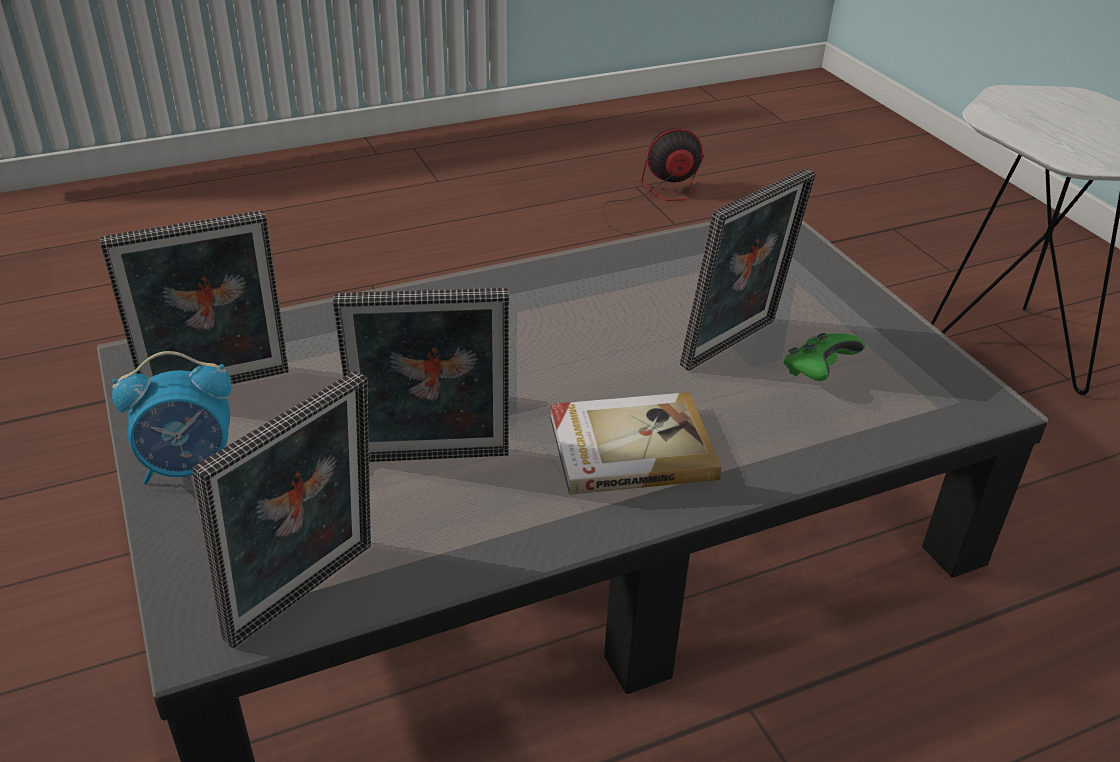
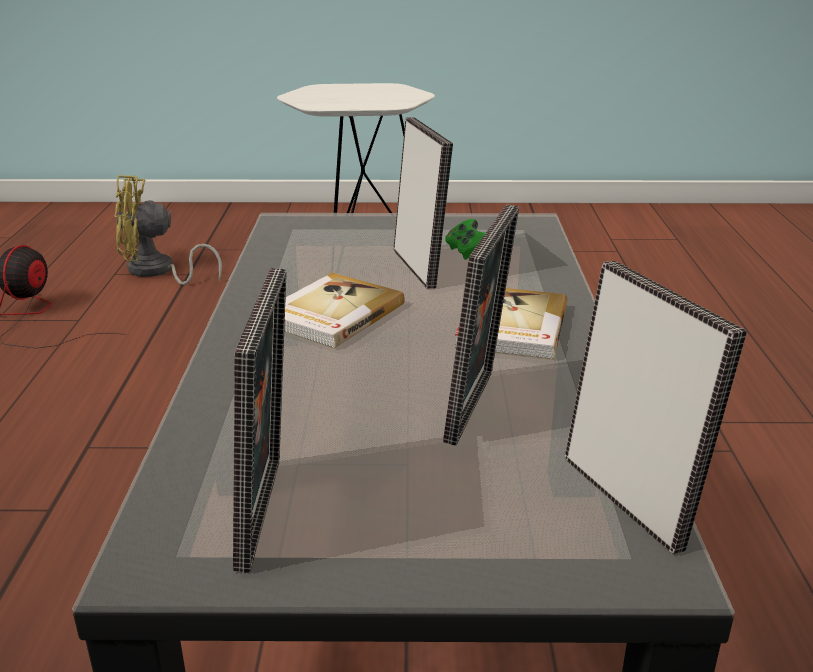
camera: 65 degrees left, 10 degrees down
alarm clock [112,351,232,484] -> none
none -> yellow fan [115,175,222,285]
none -> book [284,273,405,349]

